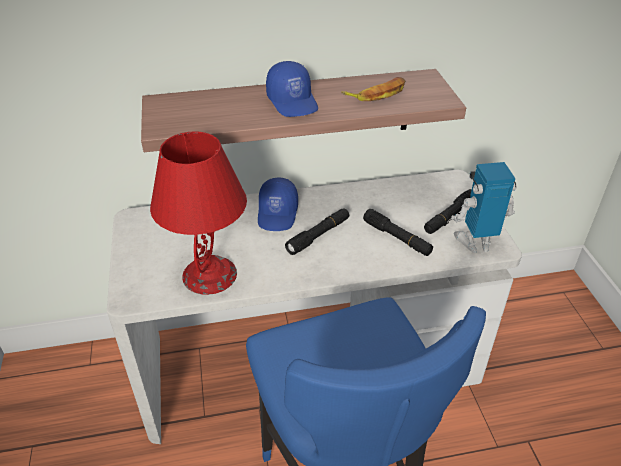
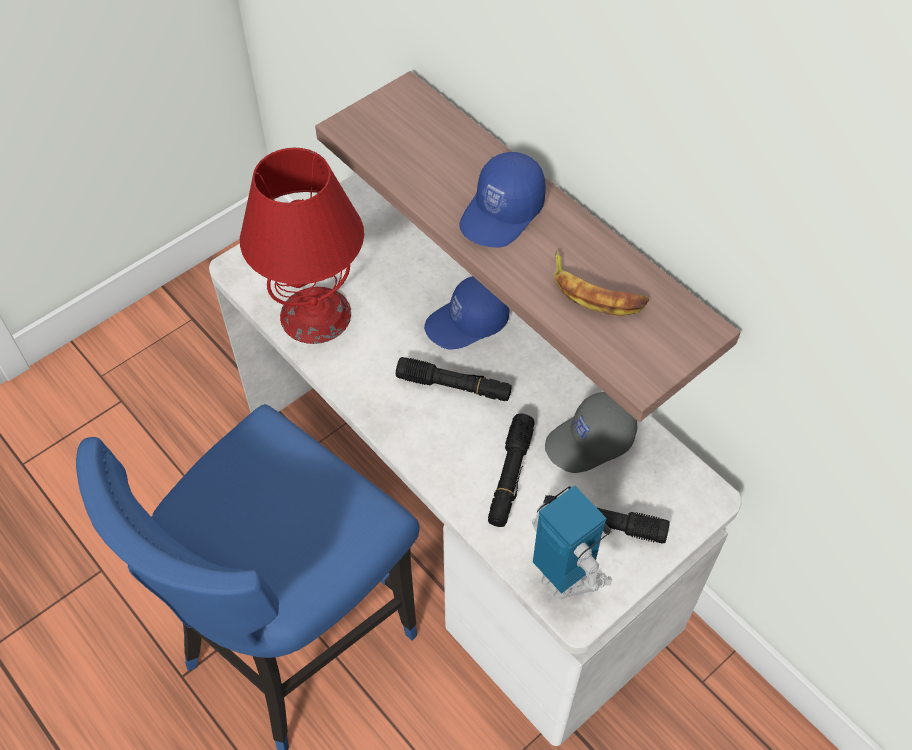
camera: 60 degrees right, 15 degrees up
none -> grey cap [545,392,637,473]

